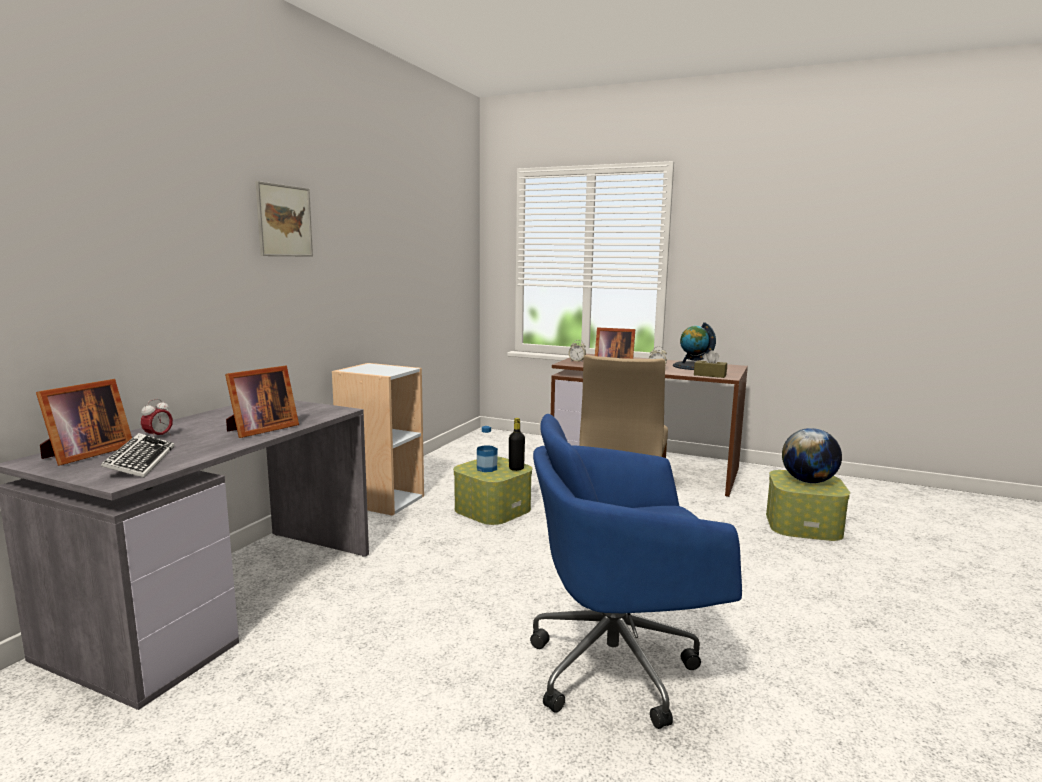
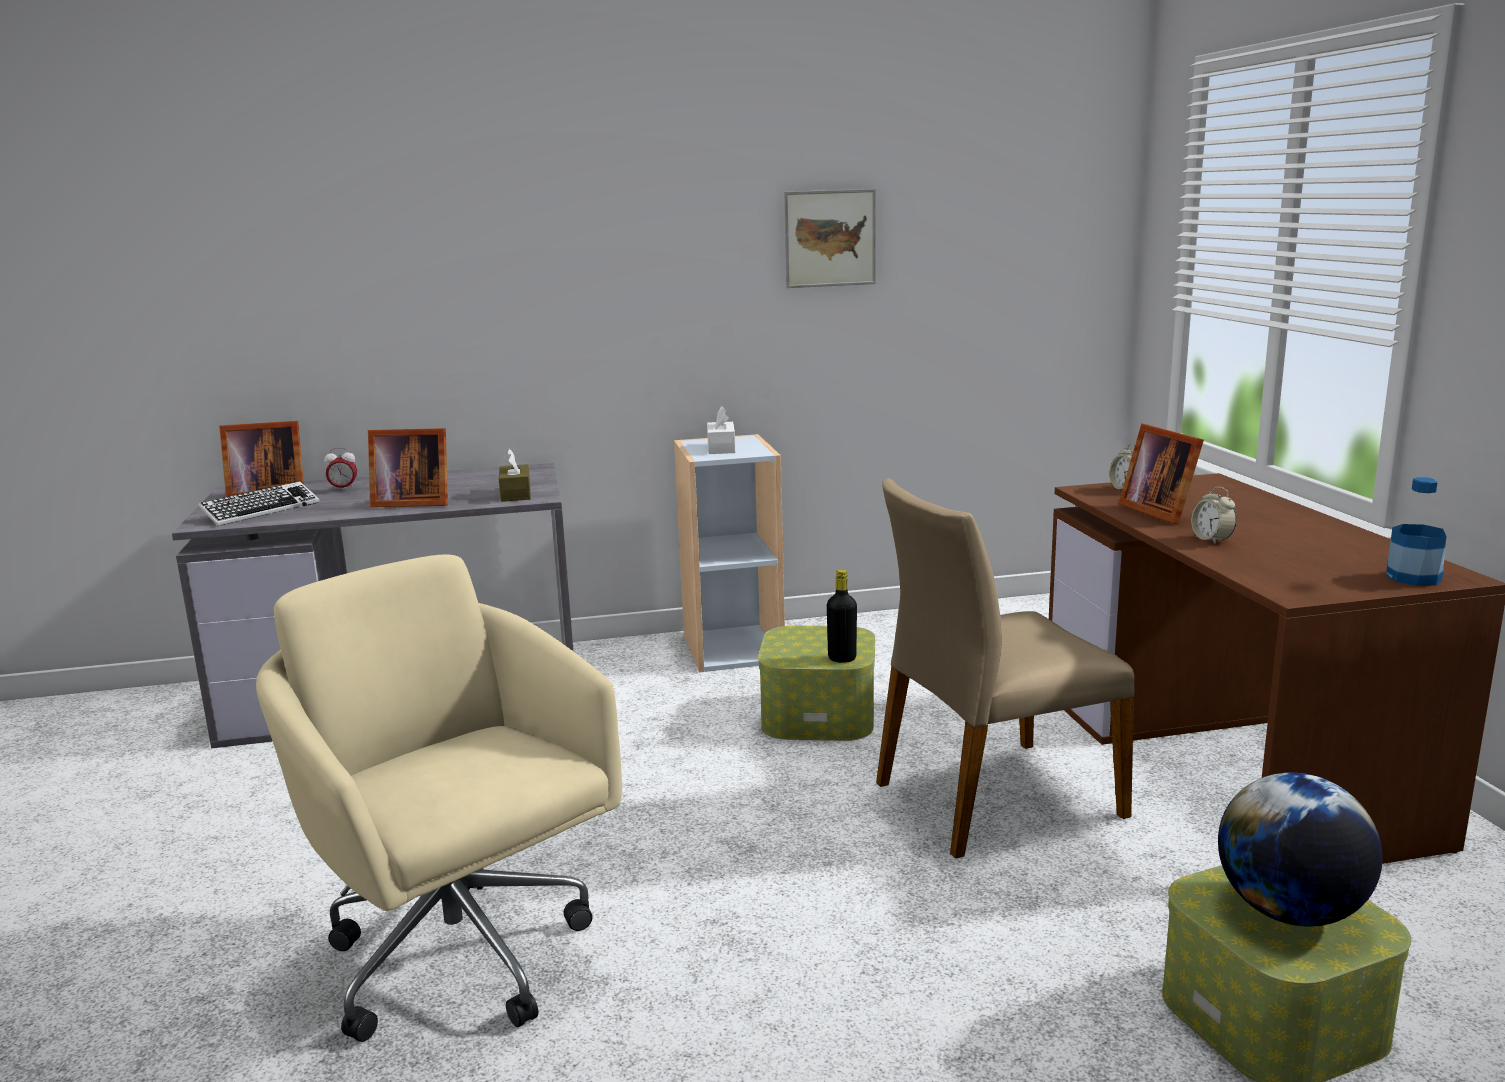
camera: 55 degrees right, 5 degrees up
picture [255,181,313,257] -> picture moved to [784,189,876,288]
bottle [477,426,498,472] -> bottle moved to [1386,477,1447,586]
blue office chair [530,414,742,729] -> beige office chair [256,555,622,1042]
globe [673,322,716,370] -> none
brown tissue box [694,350,727,378] -> brown tissue box moved to [499,449,531,502]
none -> white tissue box [707,406,736,454]

